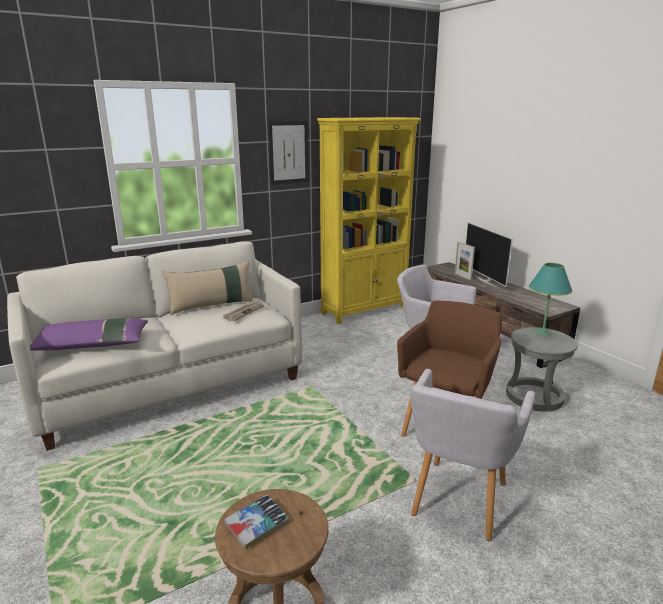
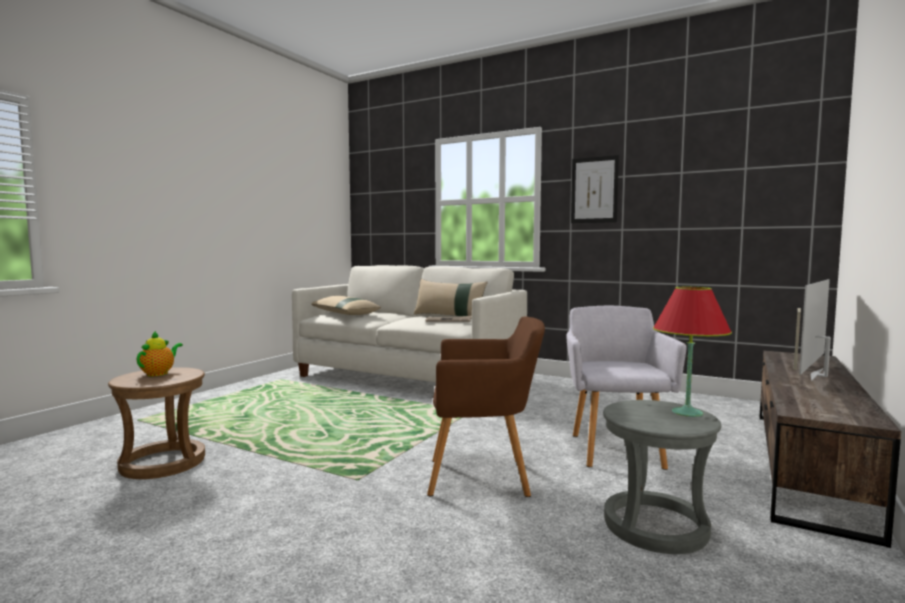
camera: 60 degrees right, 15 degrees down
purple pillow [30,318,148,351] -> beige pillow [311,296,381,315]
book [224,495,289,549] -> teapot [137,331,183,376]
yellow bookcase [317,117,421,324] -> none
grey armchair [411,369,535,541] -> none
turquoise table lamp [529,263,572,335] -> red table lamp [653,287,732,417]

